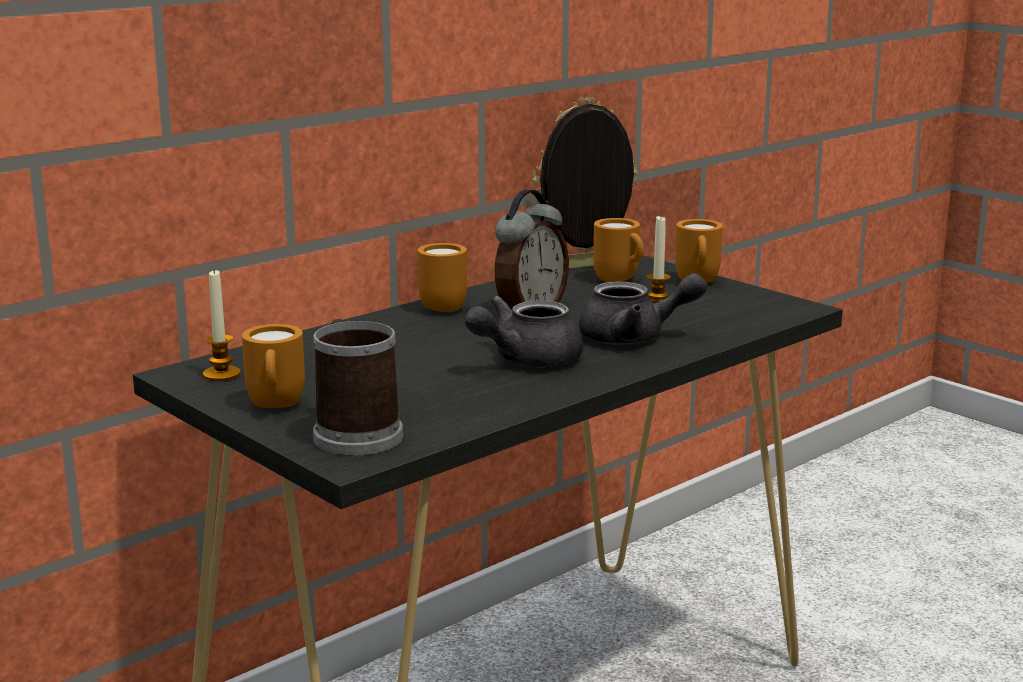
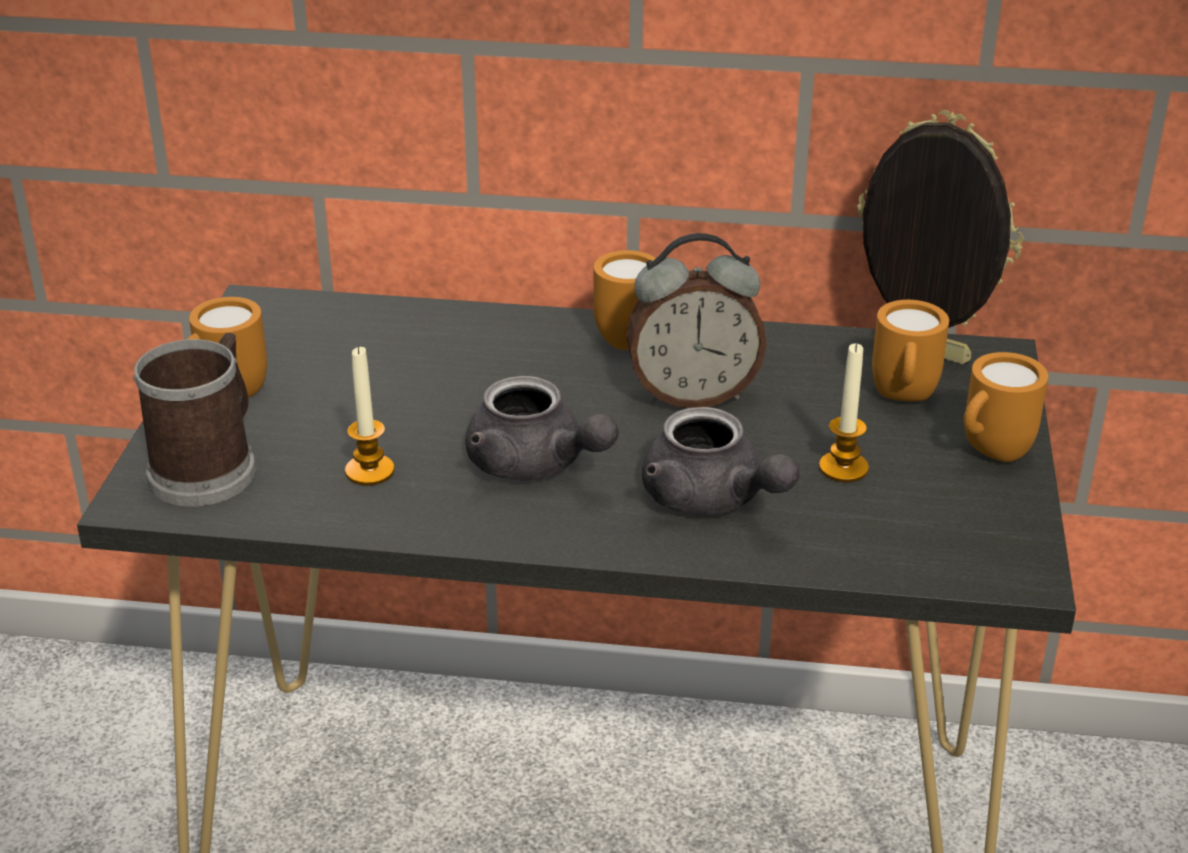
camera: 50 degrees right, 15 degrees up
candle [203,269,241,381] -> candle moved to [345,346,395,486]
grey teapot [465,296,583,367] -> grey teapot turned 150 degrees counterclockwise [465,376,619,481]

